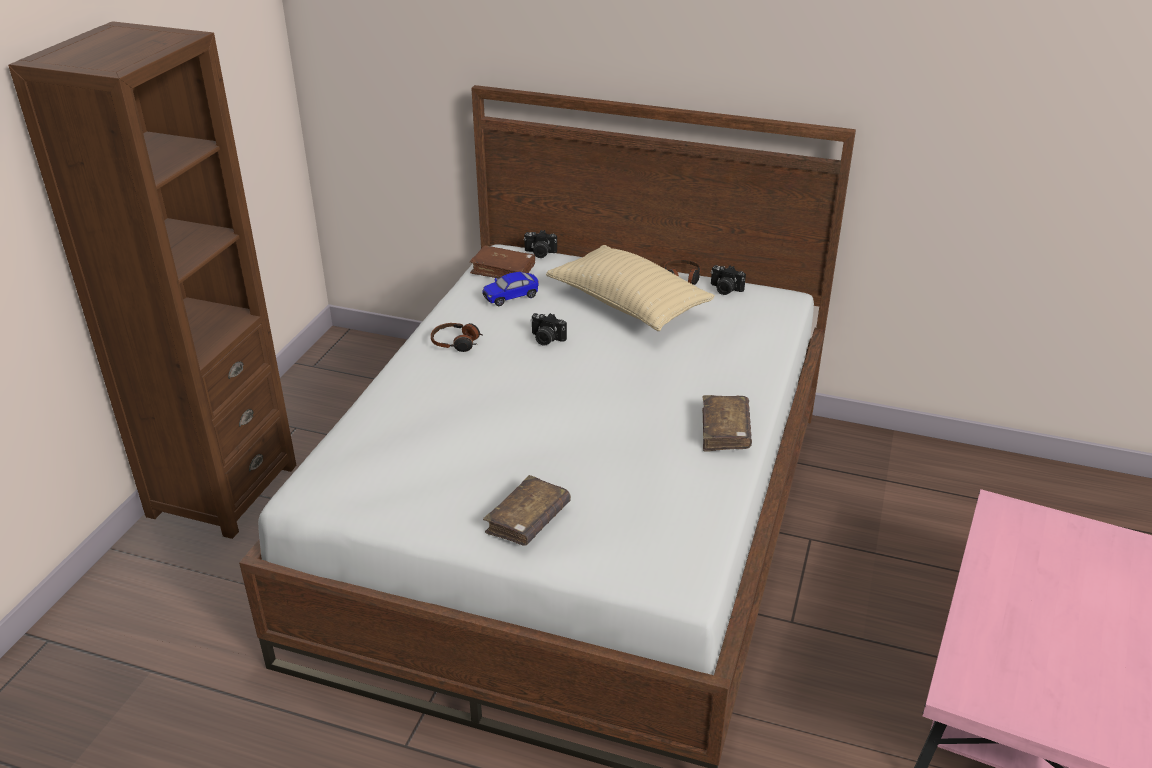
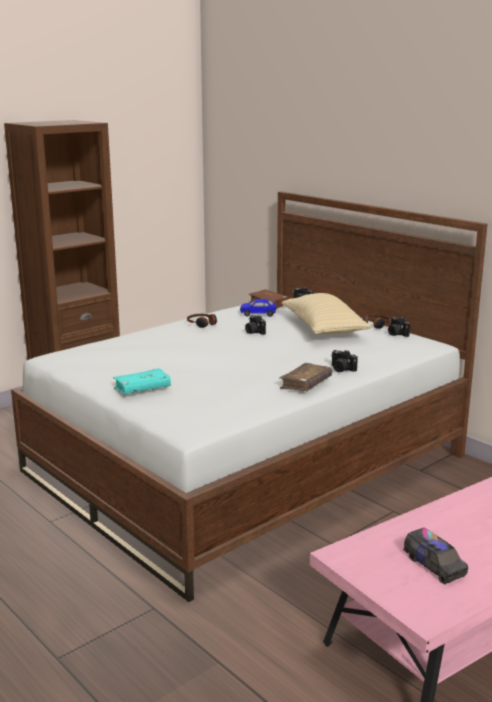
camera: 30 degrees right, 15 degrees down
brown book [483,475,571,546] -> turquoise book [113,368,171,394]
none -> camera [331,350,358,372]
none -> toy truck [403,528,468,584]

